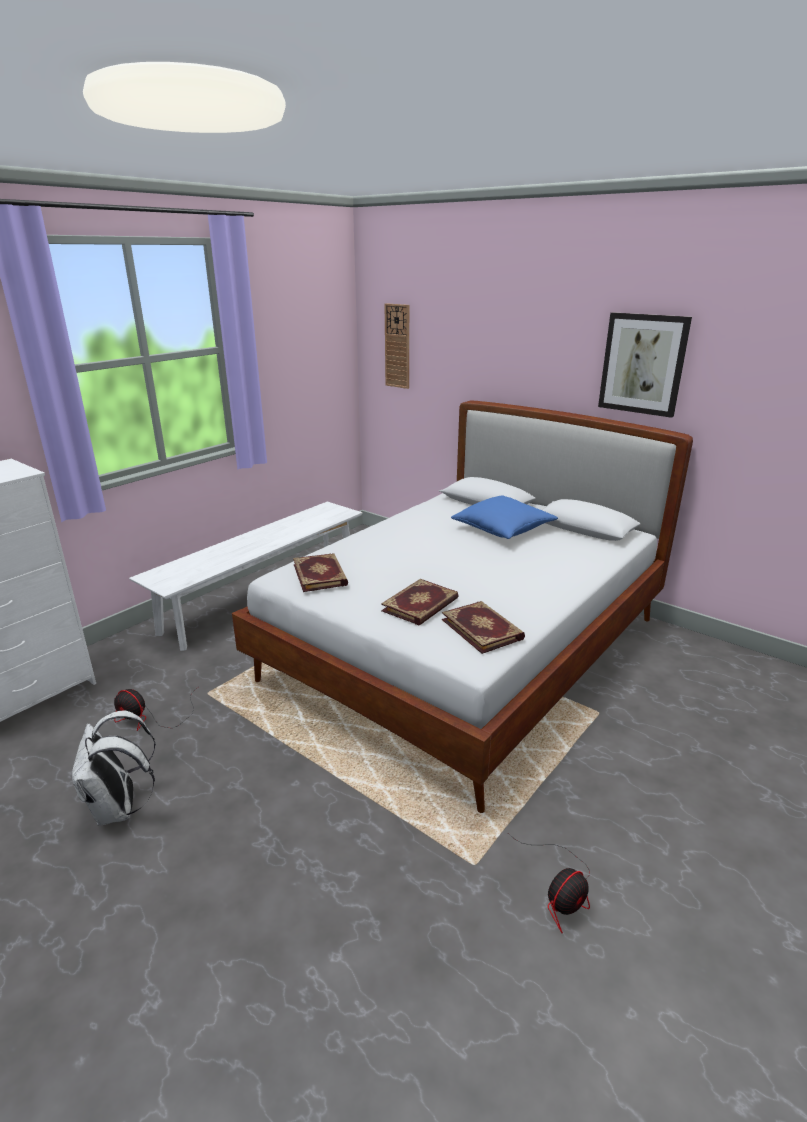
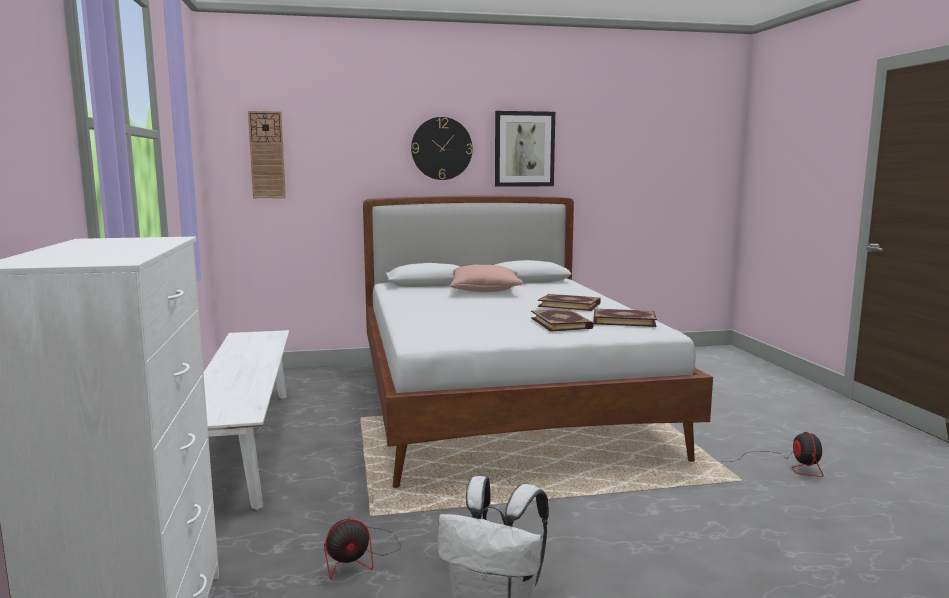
camera: 50 degrees left, 15 degrees down
book [293,553,348,592] -> book moved to [538,294,601,311]
blue pillow [451,495,558,539] -> pink pillow [450,265,523,292]
none -> wall clock [411,117,472,180]

